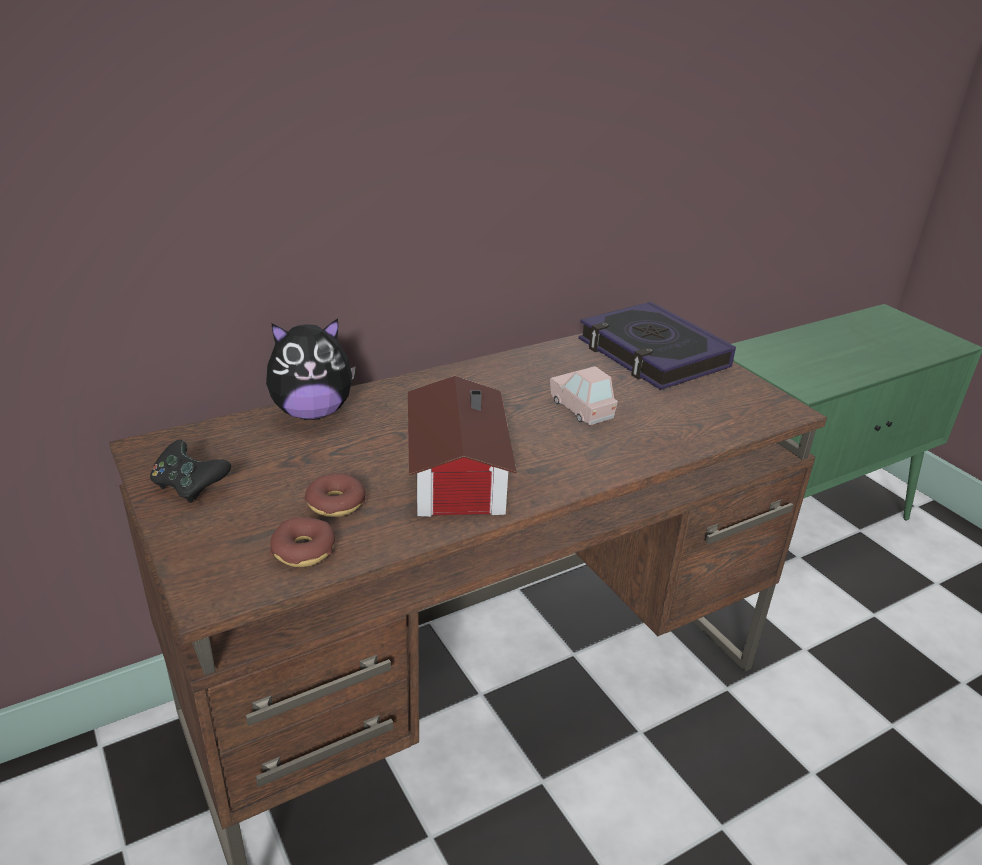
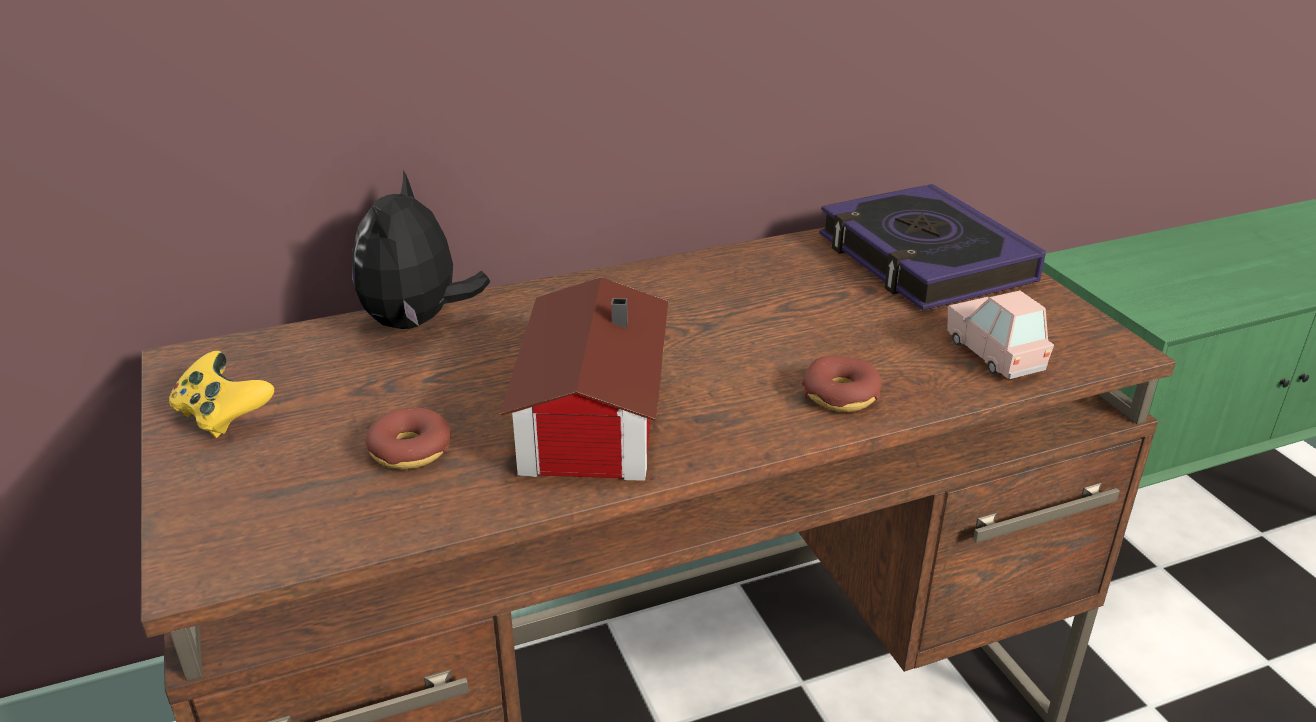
camera: 10 degrees right, 0 degrees up
black game controller [150,440,231,503] -> yellow game controller [169,351,274,438]
plush toy [266,318,356,420] -> plush toy turned 105 degrees clockwise [352,170,490,329]
donut [270,517,335,567] -> donut moved to [802,355,882,412]
pink toy car [550,366,618,425] -> pink toy car moved to [947,290,1054,379]

